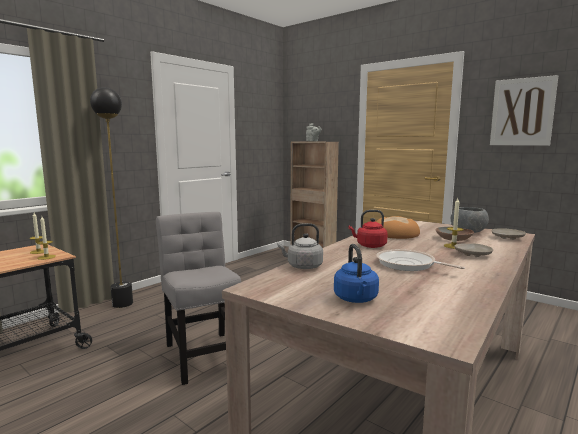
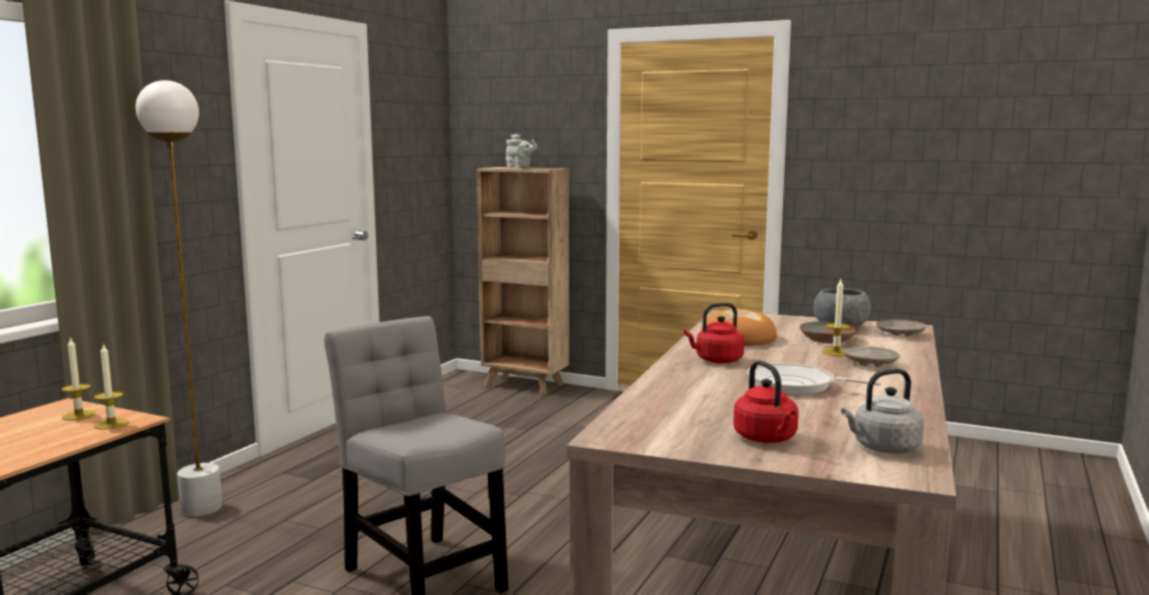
camera: 15 degrees left, 0 degrees up
black floor lamp [90,87,133,308] -> white floor lamp [136,80,222,517]
grey kettle [277,223,323,269] -> grey kettle moved to [841,369,924,454]
blue kettle [334,244,379,303] -> red kettle [733,360,799,443]
picture [490,75,558,146] -> none

